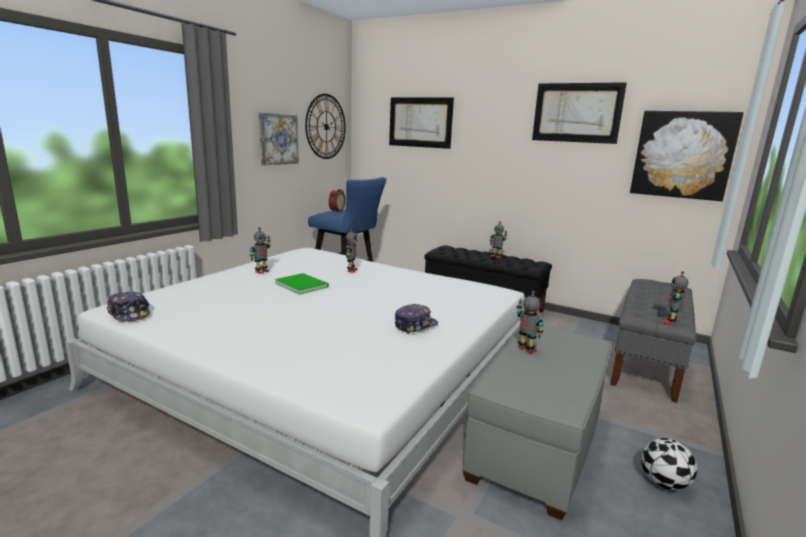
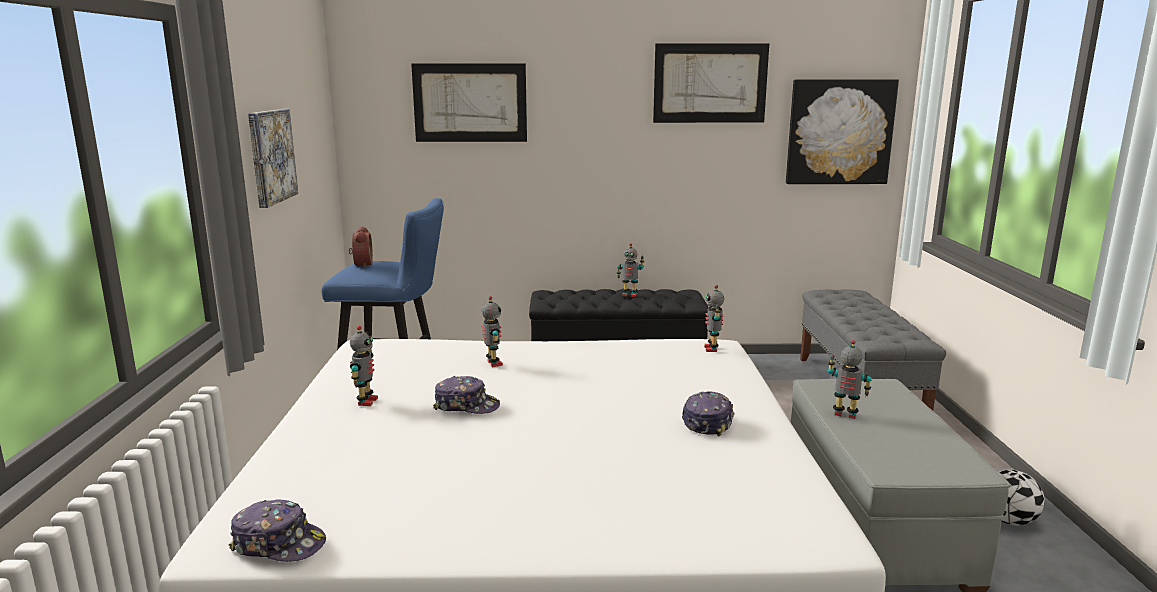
camera: 30 degrees left, 0 degrees up
green book [275,273,329,295] -> cap [433,376,500,414]
wall clock [305,94,346,159] -> none
toy robot [664,271,689,325] -> toy robot moved to [704,285,724,352]

